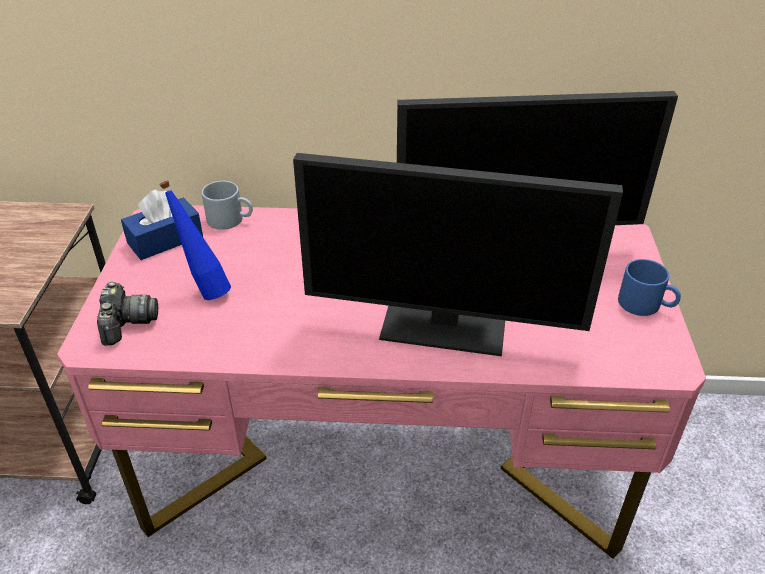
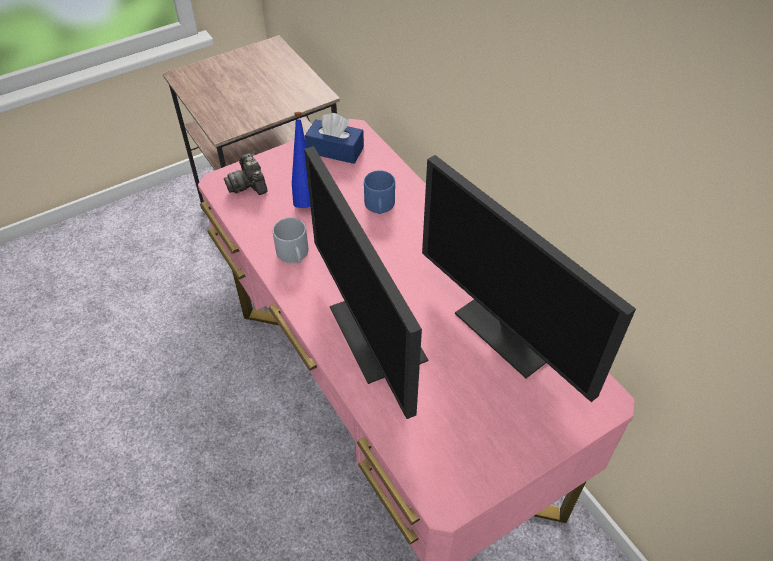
camera: 55 degrees right, 10 degrees up
camera [97,282,158,346] -> camera turned 105 degrees clockwise [224,153,268,195]
grey mug [202,181,253,230] -> grey mug moved to [273,218,308,263]
blue mug [618,259,681,316] -> blue mug moved to [364,170,395,214]

